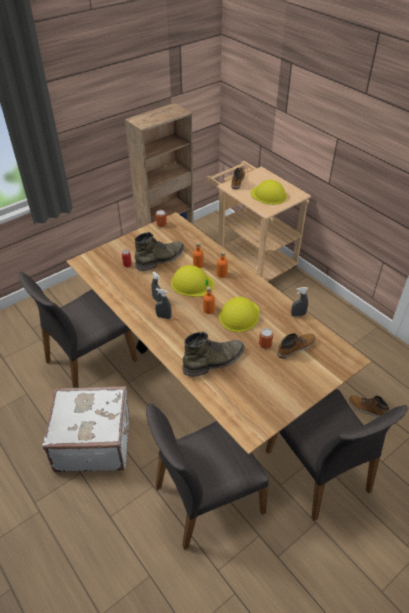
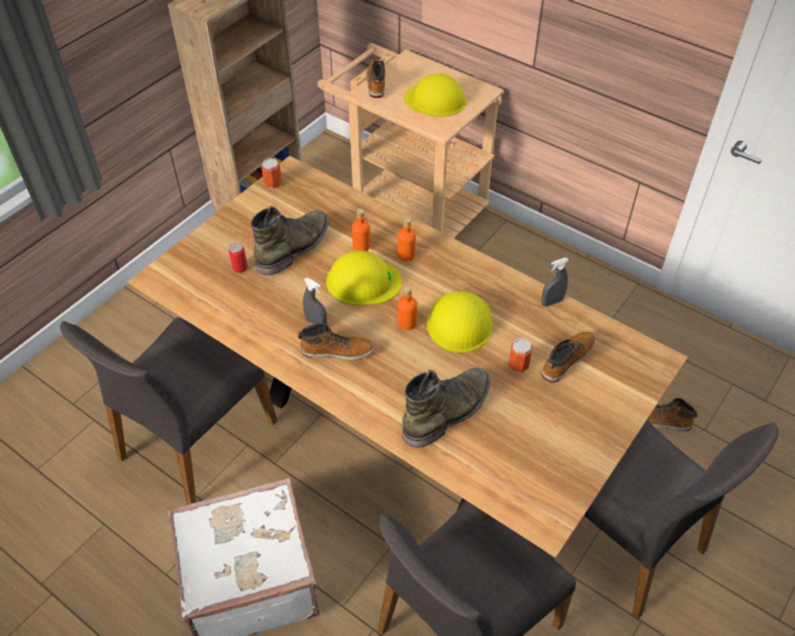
camera: 15 degrees left, 5 degrees up
grey spray bottle [155,289,172,319] -> boot [298,323,374,360]

